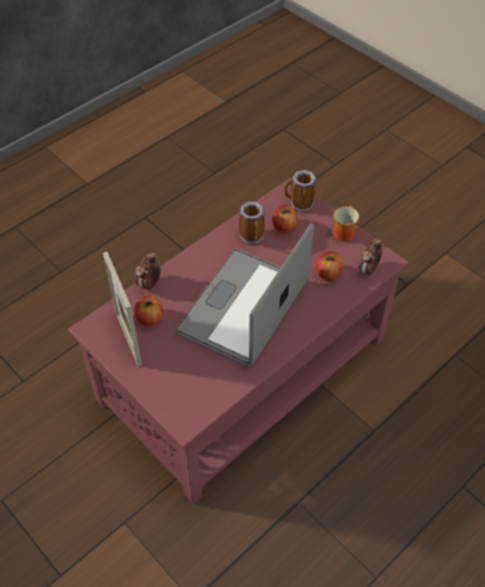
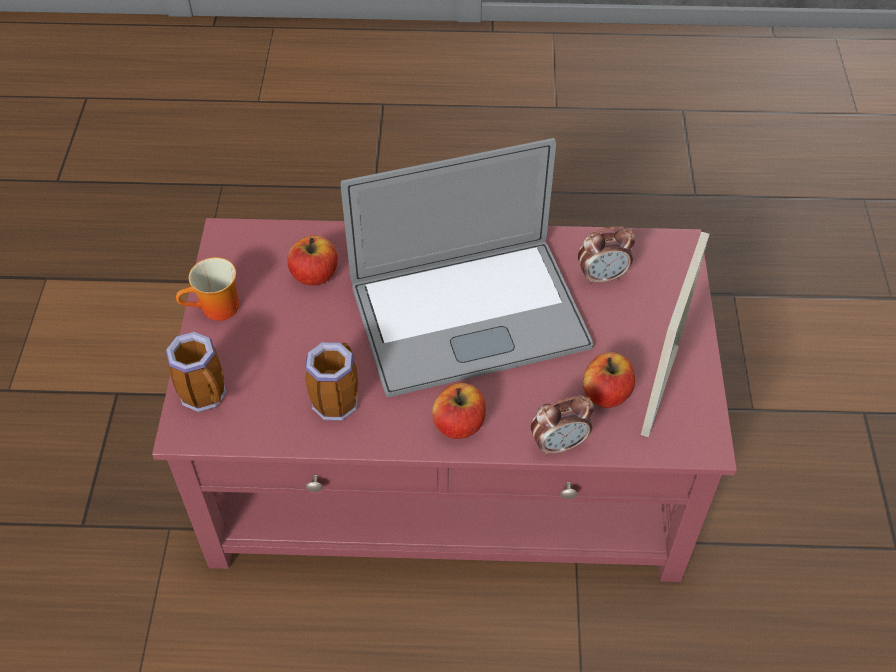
camera: 135 degrees left, 0 degrees up
apple [272,205,298,233] -> apple moved to [432,383,486,439]
alarm clock [358,238,383,277] -> alarm clock moved to [578,226,635,285]

